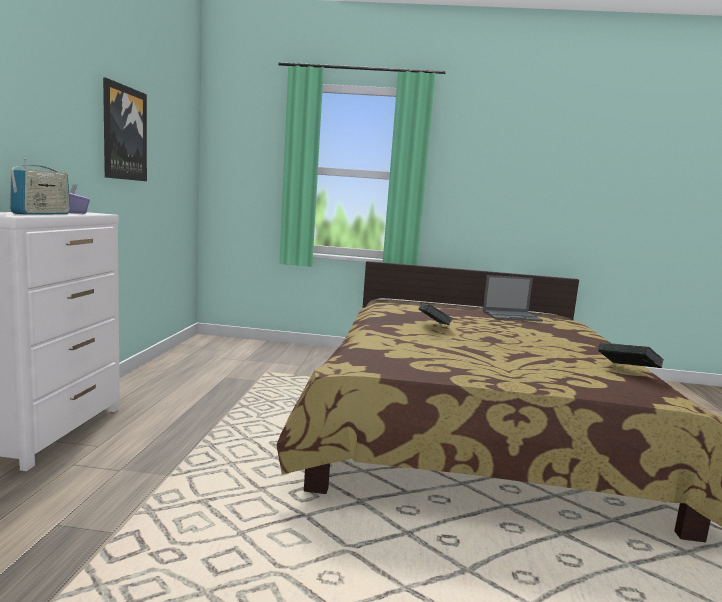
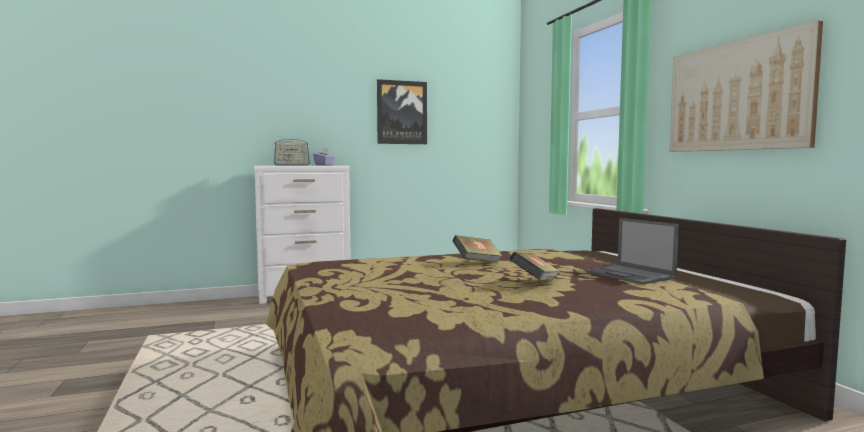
camera: 65 degrees right, 5 degrees down
book [598,342,664,368] -> book moved to [510,252,560,280]
none -> picture [670,20,823,152]

